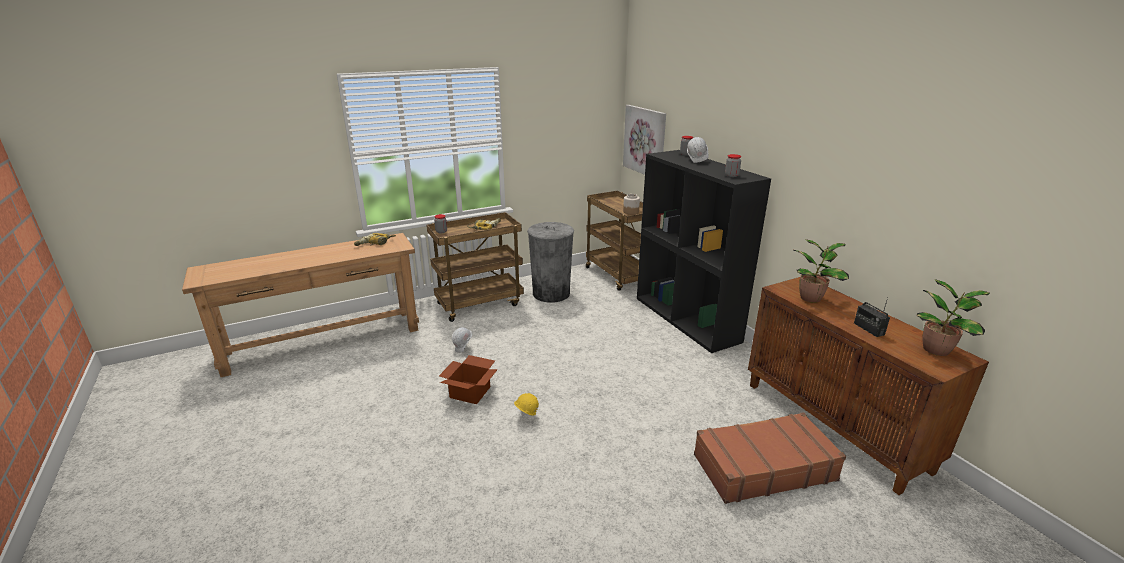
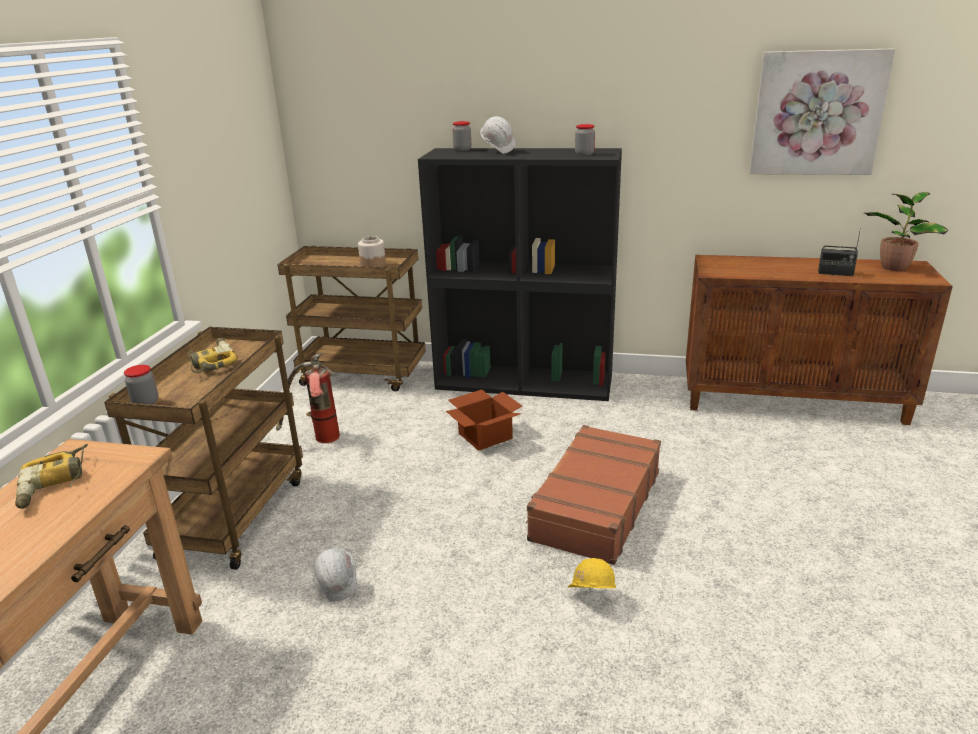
camera: 50 degrees left, 0 degrees up
cardboard box [439,355,498,404] -> cardboard box moved to [446,390,522,451]
grey trash can [527,222,574,303] -> fire extinguisher [276,354,340,443]
picture [623,105,666,175] -> picture moved to [749,48,895,175]
brown suitcase [694,412,846,504] -> brown suitcase moved to [526,425,661,565]
potted plant [793,239,849,303] -> none

